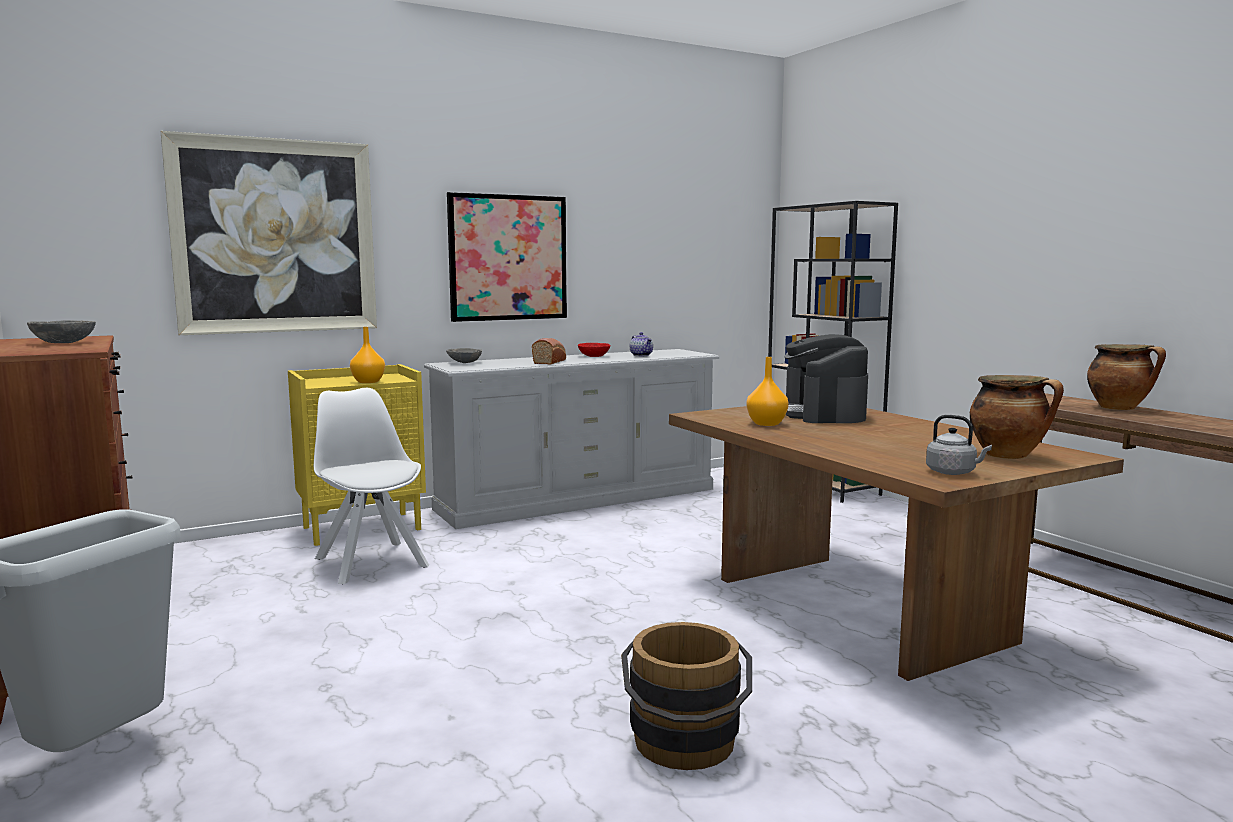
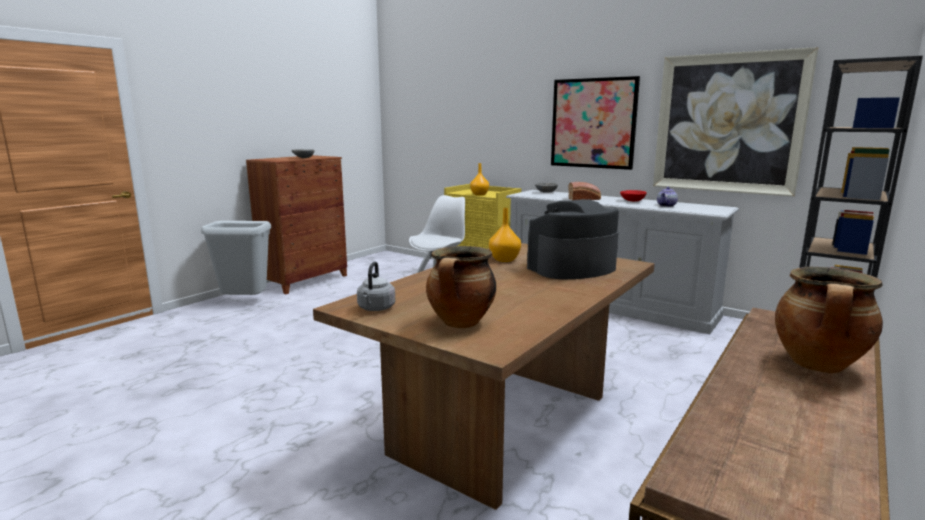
camera: 65 degrees right, 5 degrees up
picture [161,131,377,335] -> picture moved to [653,47,818,197]
brown bucket [621,622,752,770] -> none

